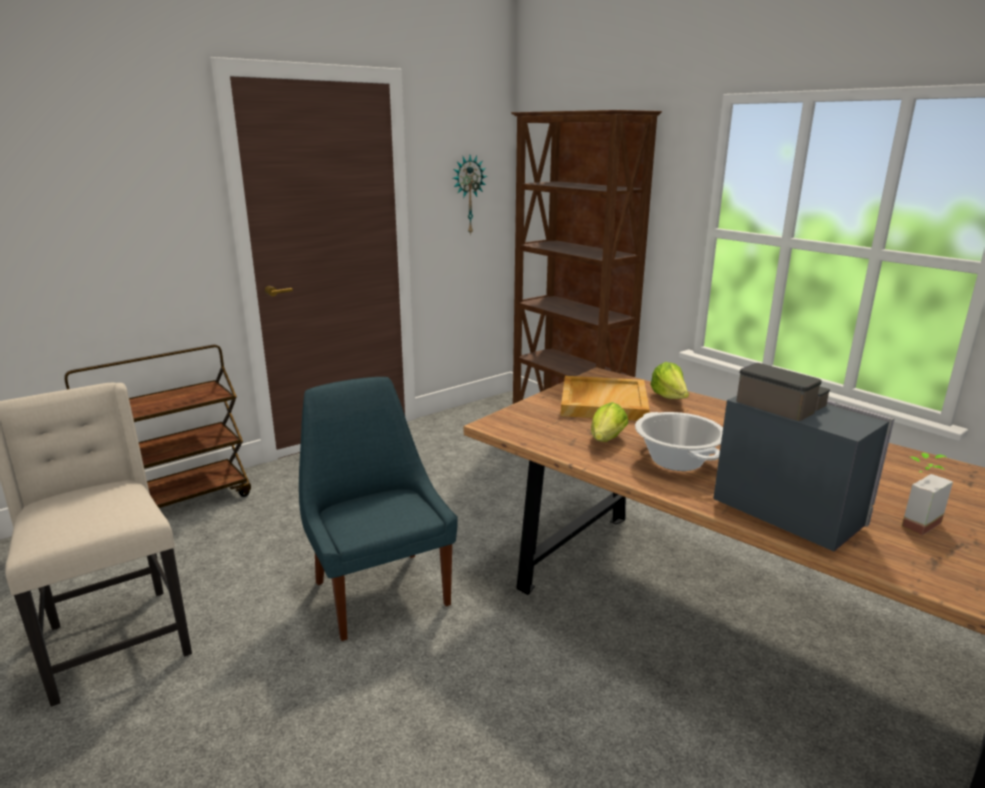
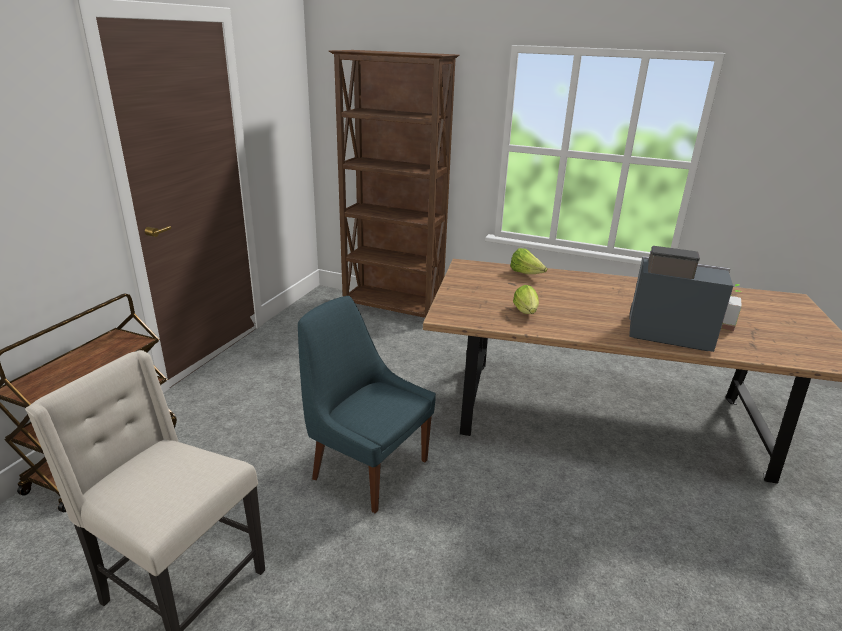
camera: 30 degrees left, 5 degrees up
wall clock [453,155,487,236] -> none
beige tray [561,376,650,421] -> none
cooking pot [635,412,723,471] -> none

